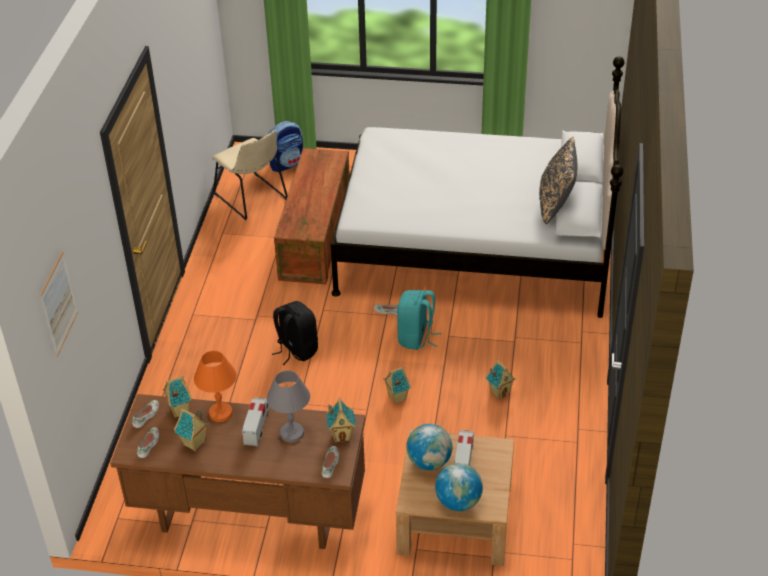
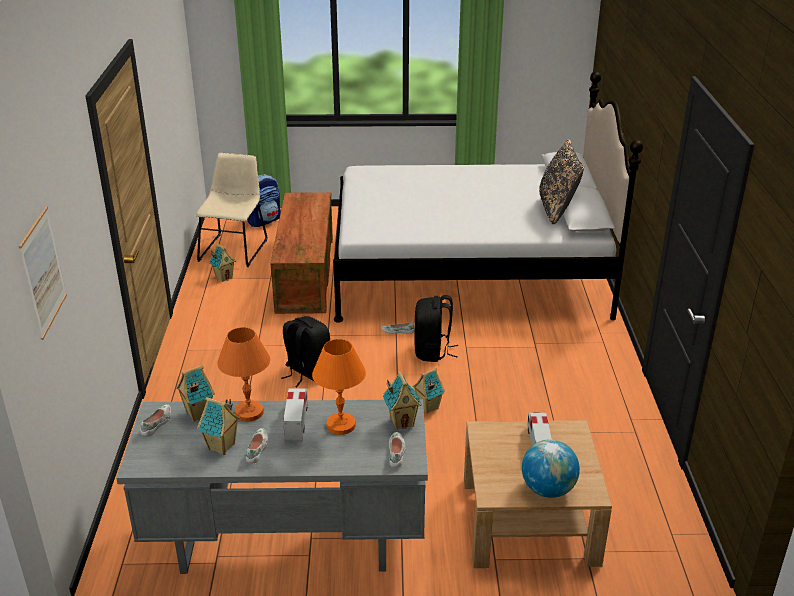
camera: 10 degrees left, 10 degrees down
brown desk [110,394,365,549] -> grey desk [116,399,428,574]
white shoe [137,427,159,458] -> white shoe moved to [246,428,268,463]
beige chair [212,130,288,220] -> beige chair turned 120 degrees counterclockwise [196,153,268,267]
grey table lamp [267,370,310,443] -> orange table lamp [312,339,366,435]
turquoise backpack [397,290,441,350] -> black backpack [415,295,459,362]
globe [406,424,452,470] -> none
toy house [486,360,516,399] -> toy house moved to [209,244,236,282]

